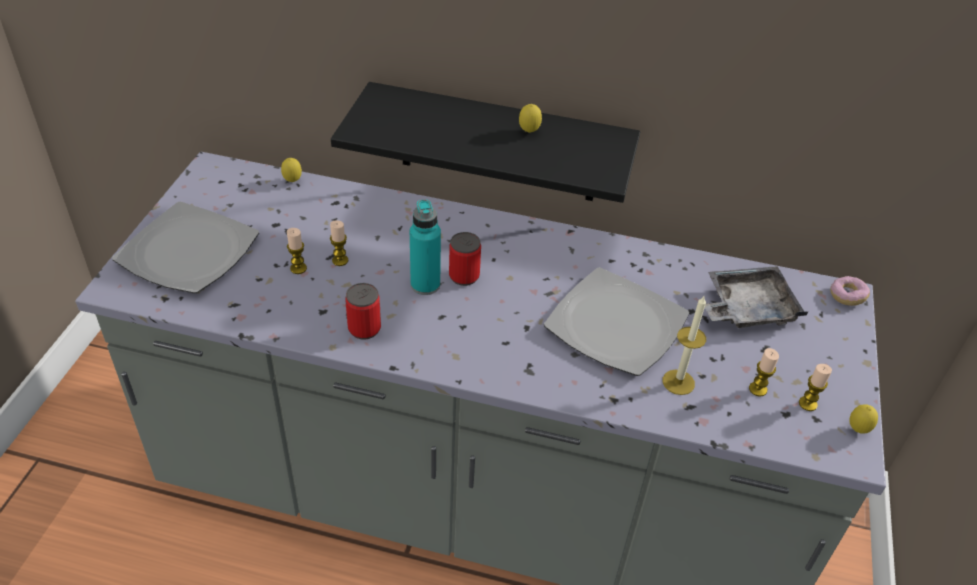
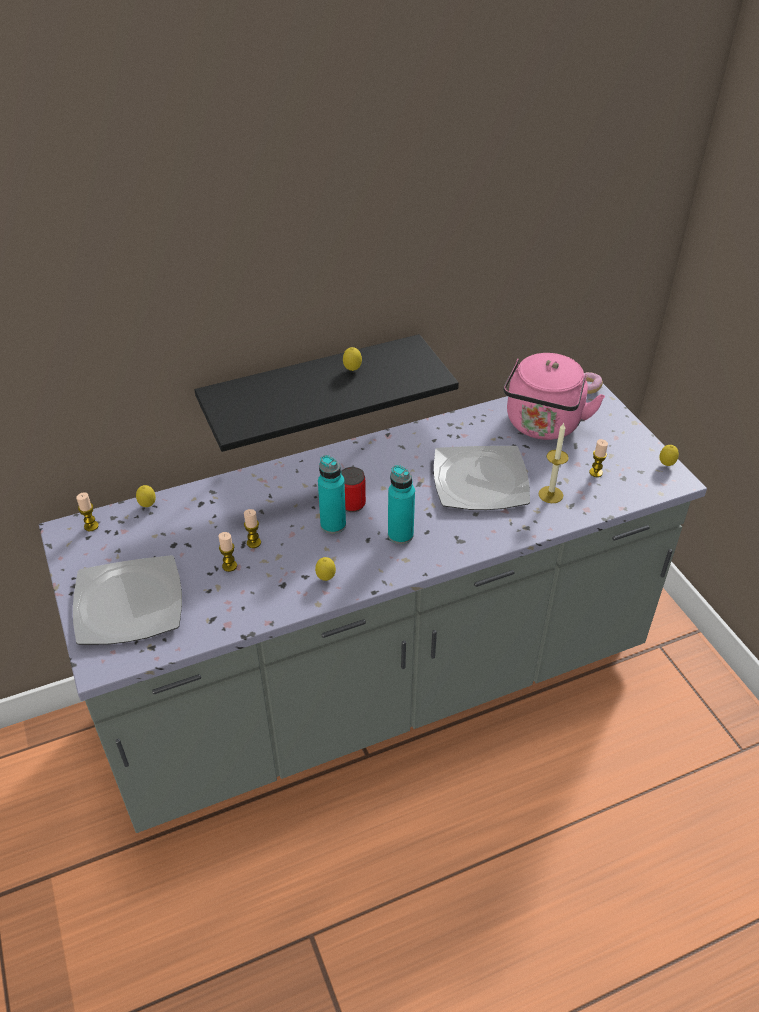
camera: 35 degrees left, 0 degrees up
can [345,283,381,340] -> lemon [315,557,336,581]
grey tray [705,266,808,328] -> pink kettle [503,353,605,440]
candle [799,364,832,411] -> candle moved to [76,492,99,531]
none -> turquoise bottle [388,465,415,544]

